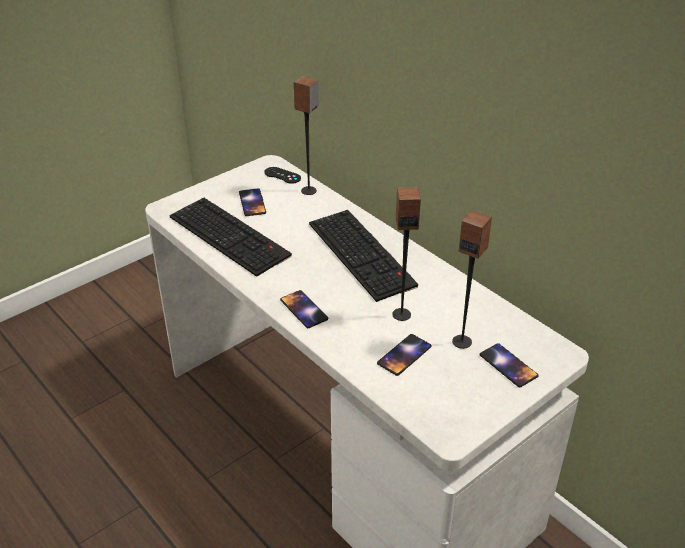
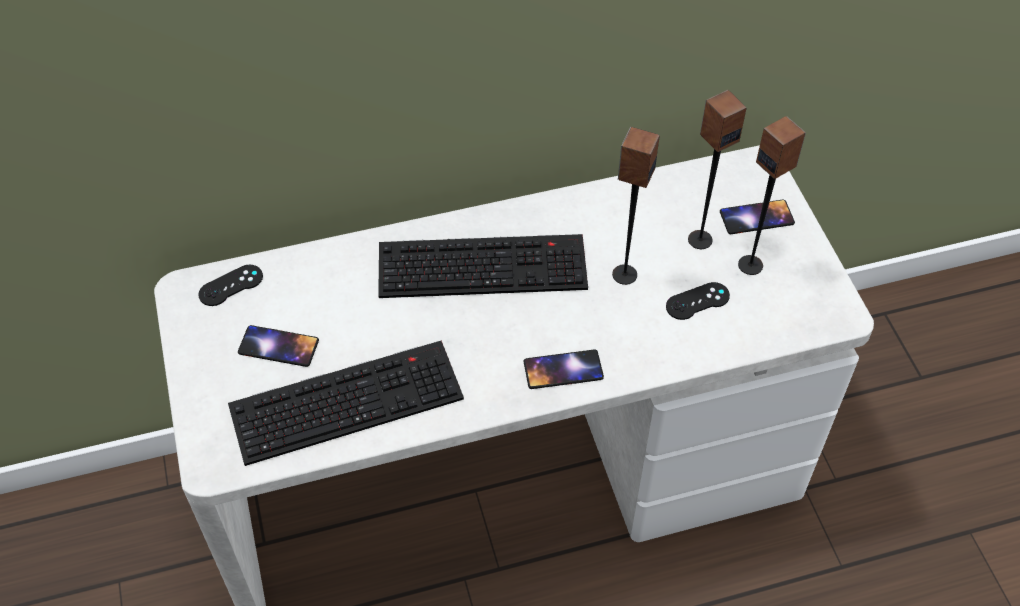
camera: 65 degrees left, 15 degrees up
speaker [294,76,319,195] -> speaker moved to [738,116,806,275]
phone [377,334,431,376] -> black game controller [666,282,730,320]

